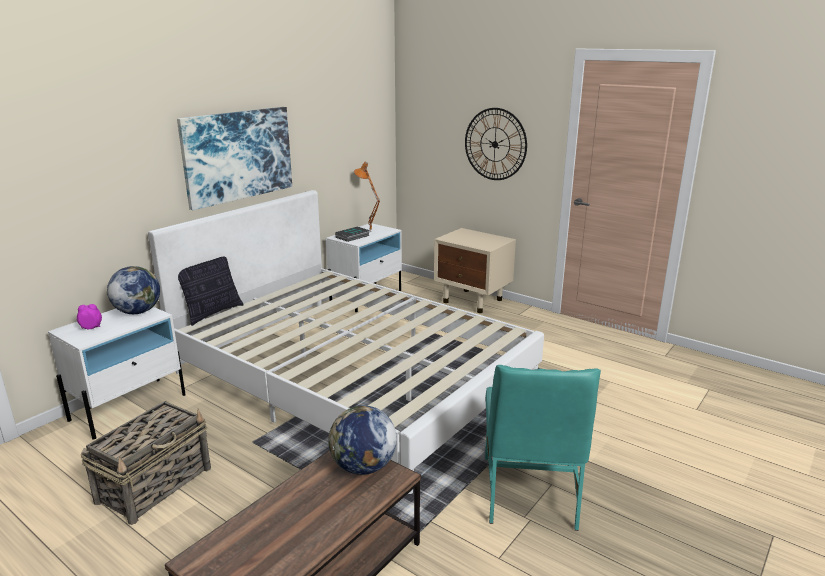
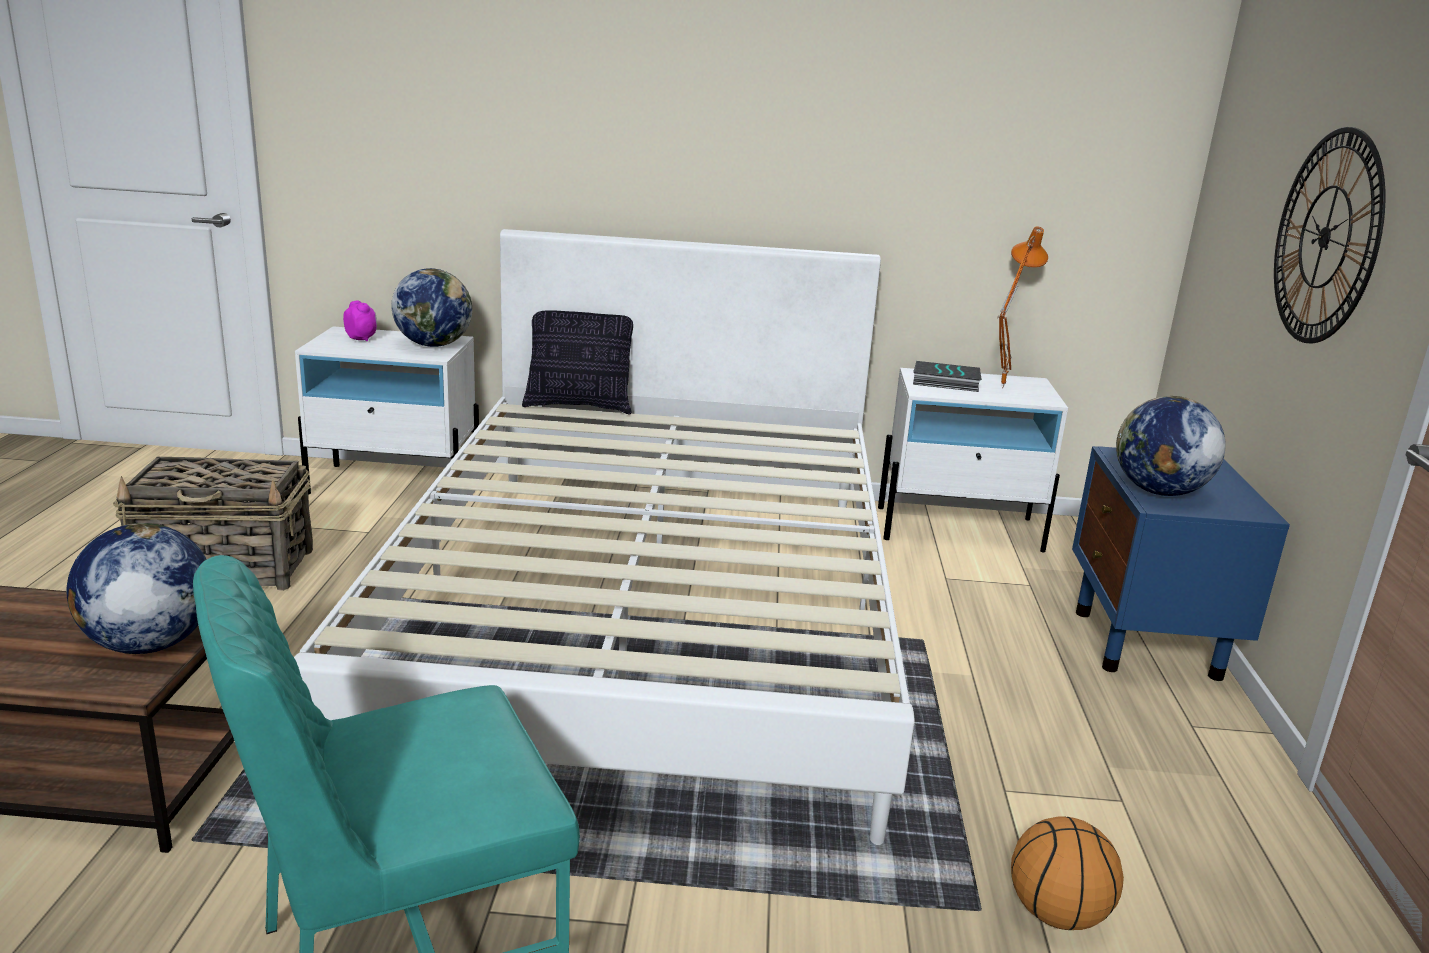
camera: 55 degrees right, 0 degrees up
picture [177,107,292,210] -> none
beige nightstand [434,228,516,313] -> blue nightstand [1072,446,1290,681]
none -> basketball [1011,816,1124,930]
none -> globe [1116,396,1226,496]

